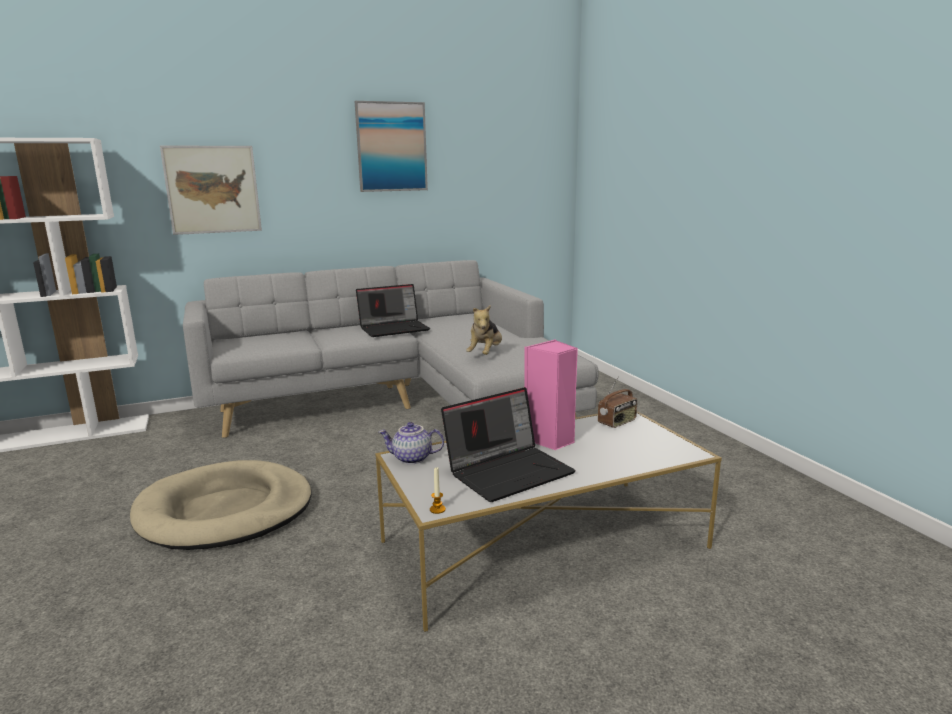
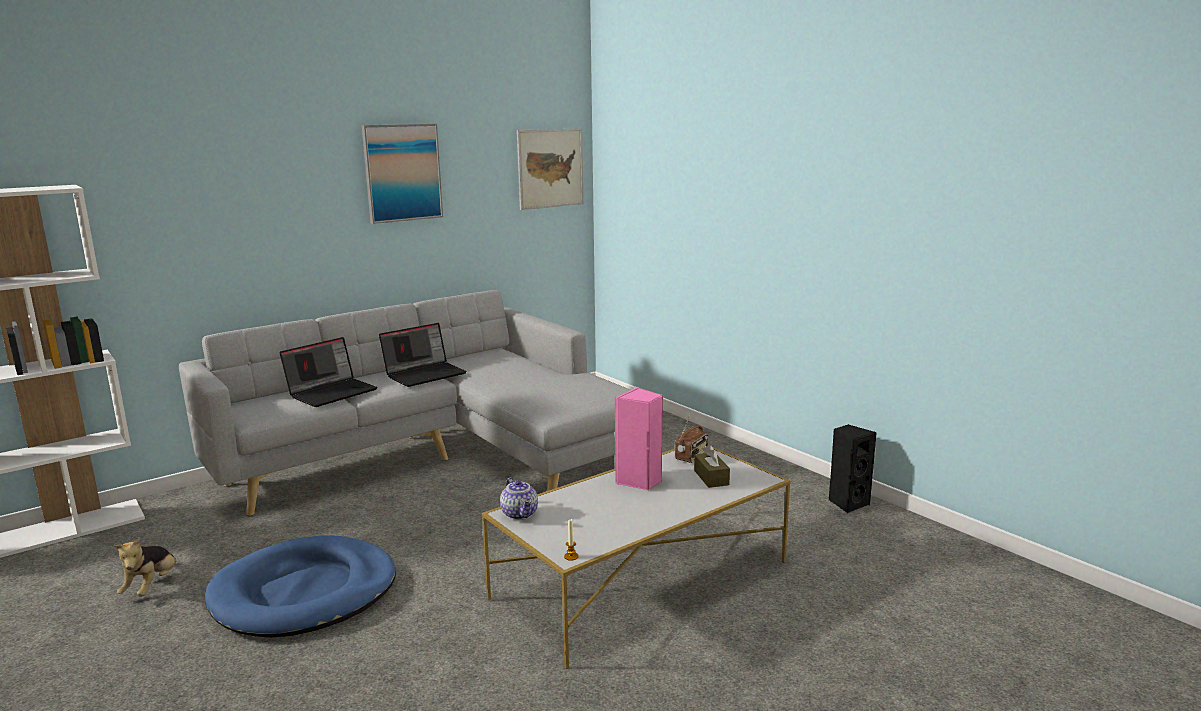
camera: 15 degrees left, 0 degrees up
beige dog bed [130,460,312,550] -> blue dog bed [205,536,396,638]
picture [160,146,262,235] -> picture moved to [517,128,584,210]
teapot [379,422,444,464] -> teapot turned 105 degrees counterclockwise [500,478,538,520]
laptop [441,387,576,502] -> laptop moved to [280,337,378,407]
plush toy [466,305,502,355] -> plush toy moved to [115,537,176,597]
none -> brown tissue box [694,445,730,488]
none -> black speaker [828,424,877,513]

